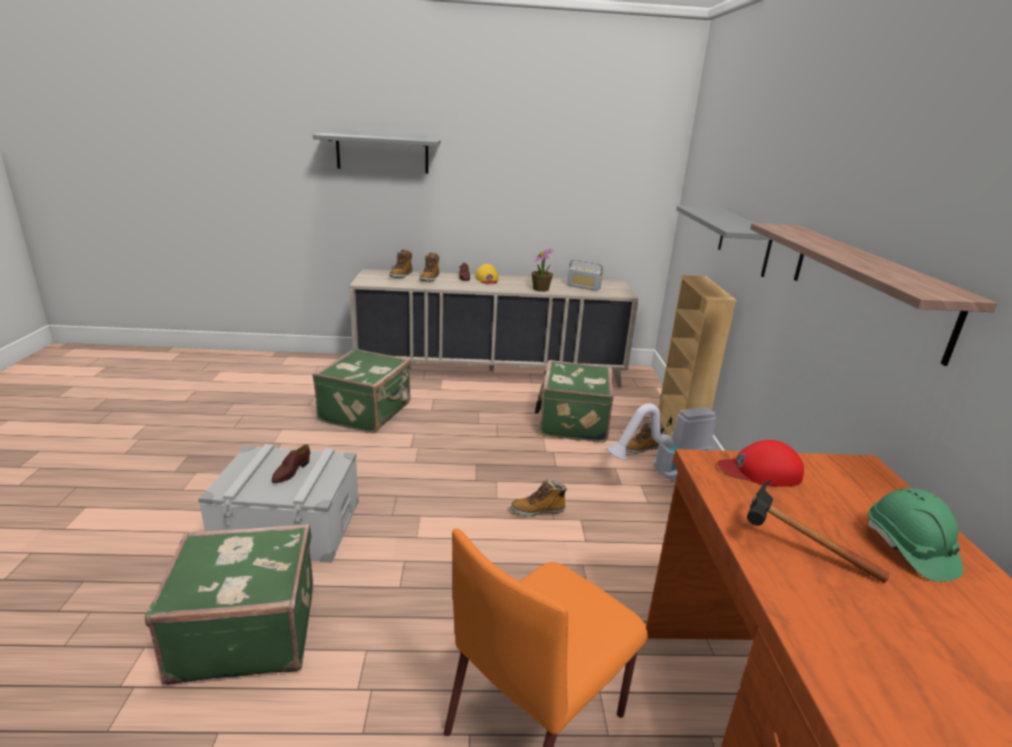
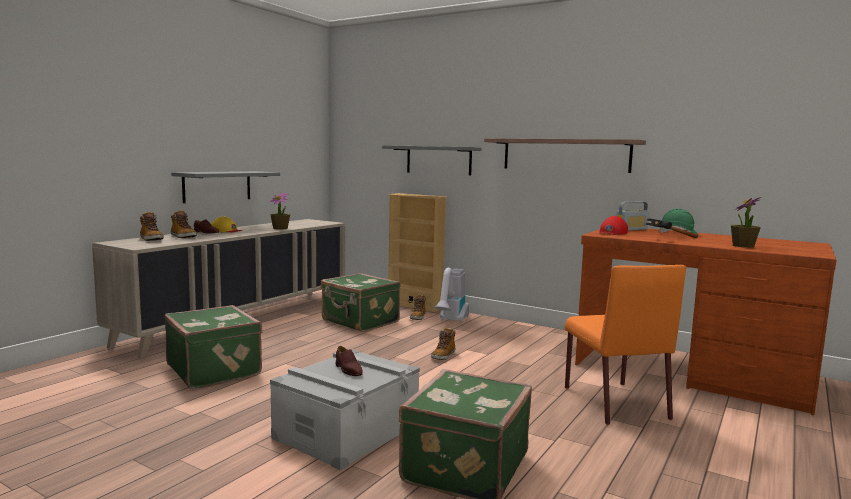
camera: 55 degrees left, 15 degrees down
grey shelf [313,133,441,174] -> grey shelf moved to [171,171,280,203]
radio [567,259,603,291] -> radio moved to [616,202,649,231]
none -> potted plant [731,197,761,248]

